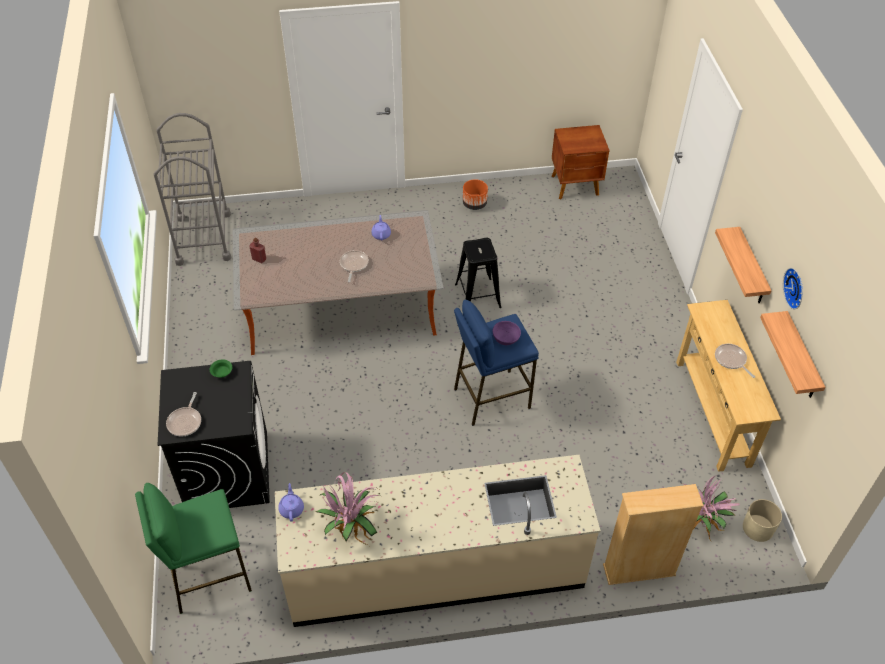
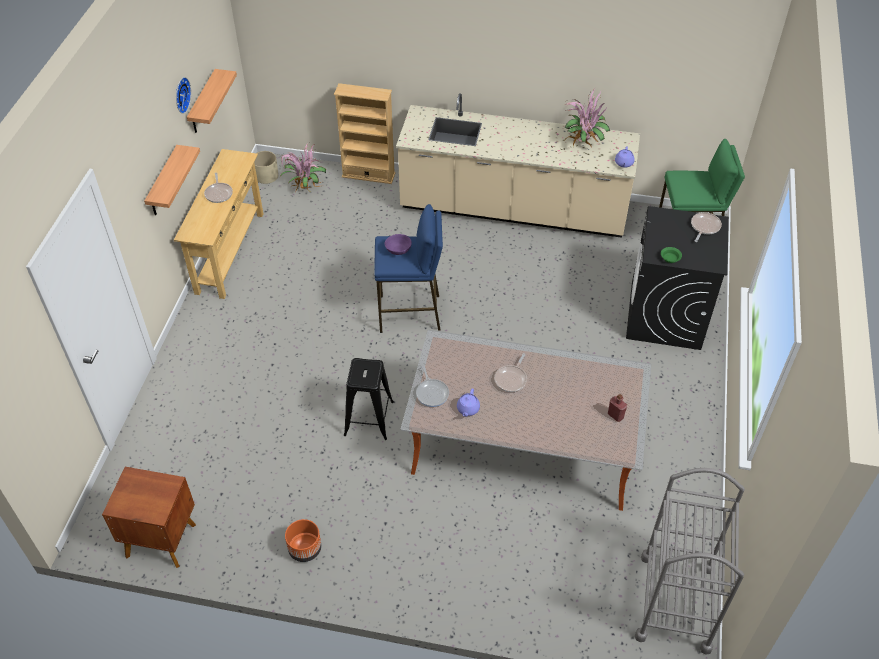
camera: 160 degrees left, 0 degrees up
none -> frying pan [416,366,449,407]

